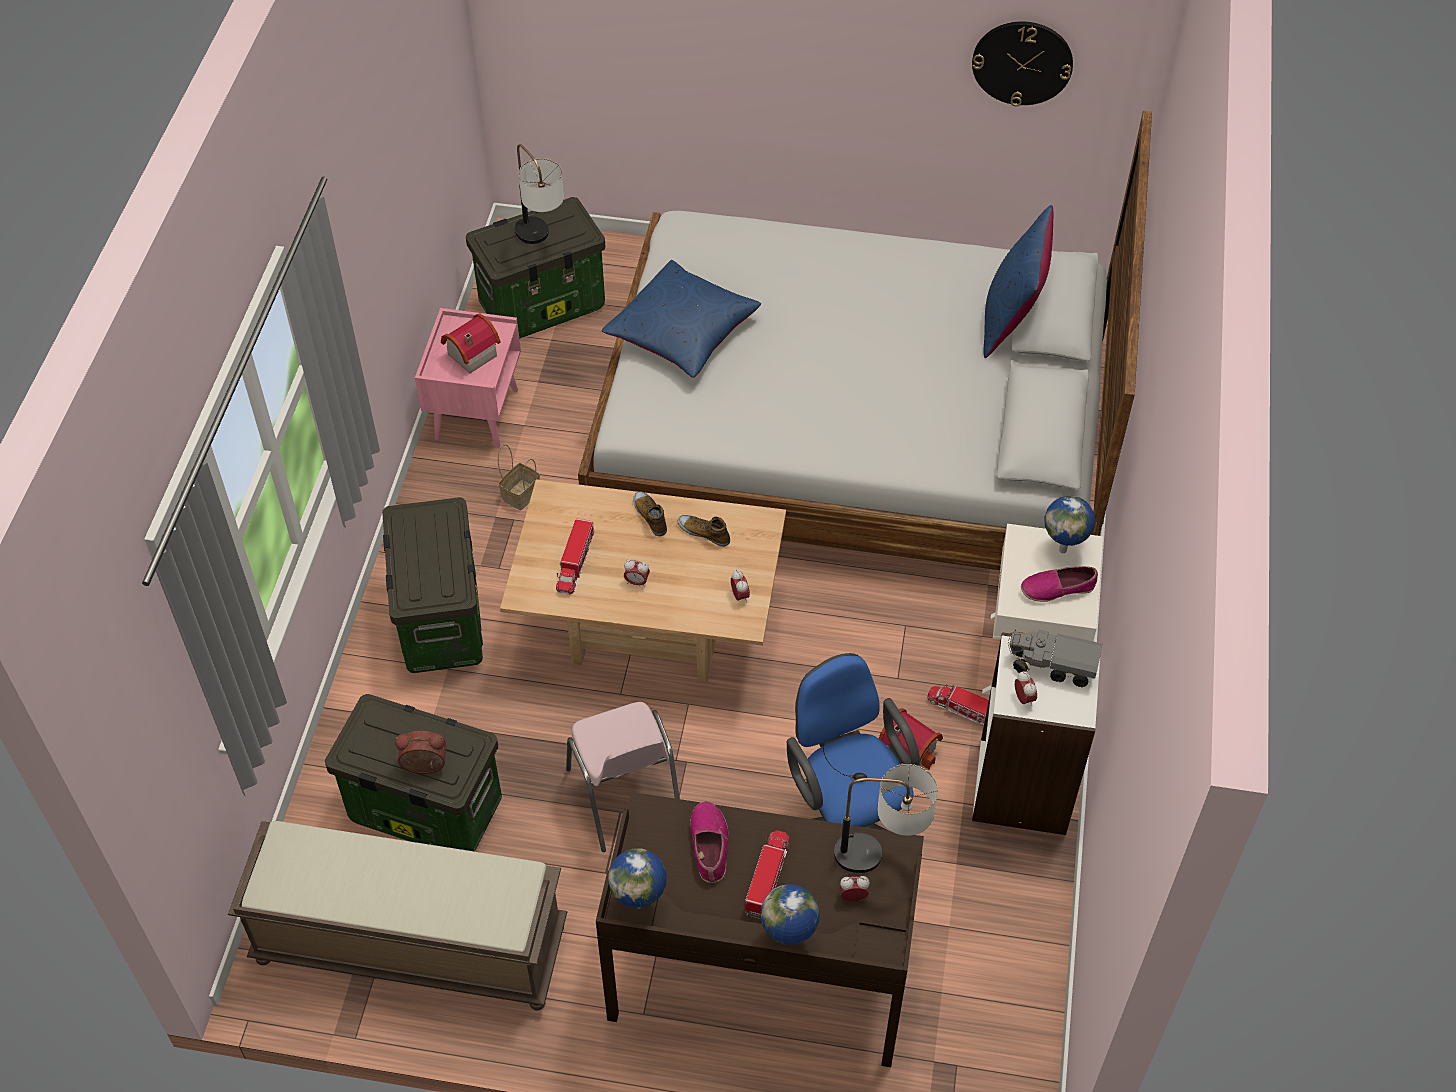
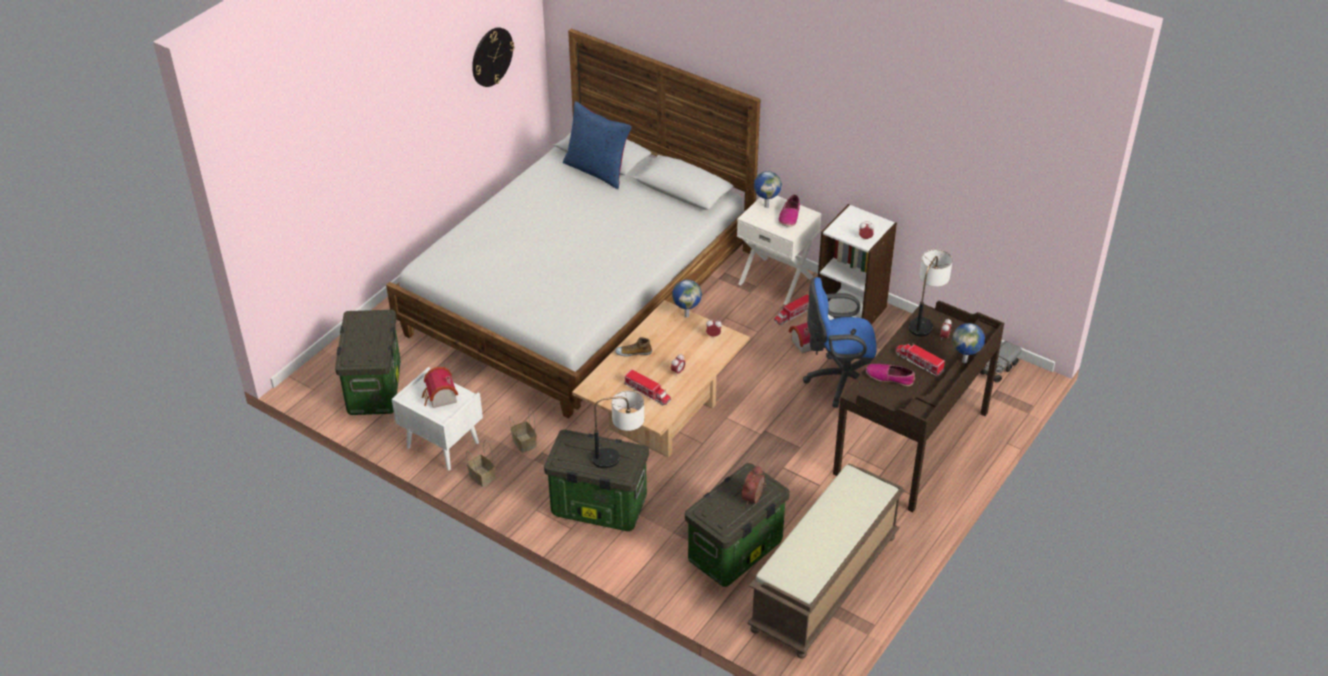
camera: 65 degrees left, 10 degrees down
pink nightstand [415,308,521,448] -> white nightstand [392,367,483,471]
table lamp [515,144,564,244] -> table lamp moved to [592,390,644,468]
pink chair [566,702,680,852] -> none
blue pillow [601,260,761,378] -> none
globe [608,848,667,909] -> globe moved to [672,280,702,318]
shoe [678,515,730,547] -> none
toy truck [1008,630,1103,687] -> toy truck moved to [980,341,1022,382]
none -> basket [466,440,496,487]

